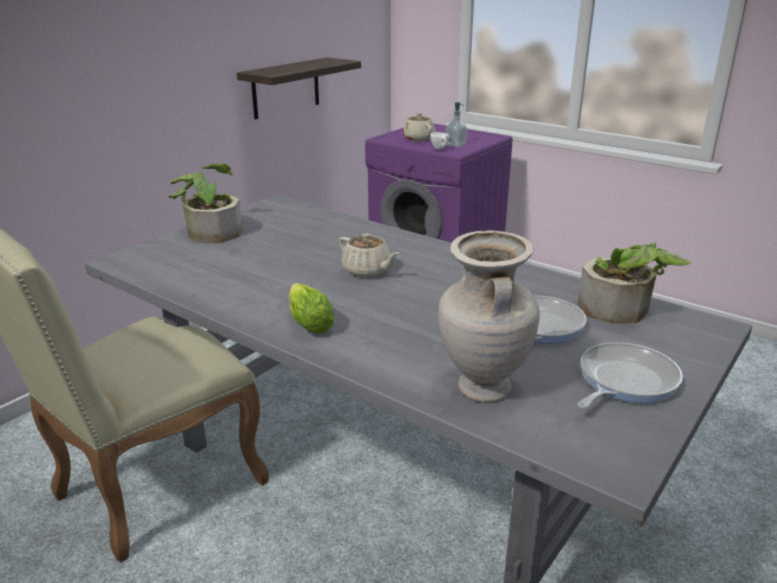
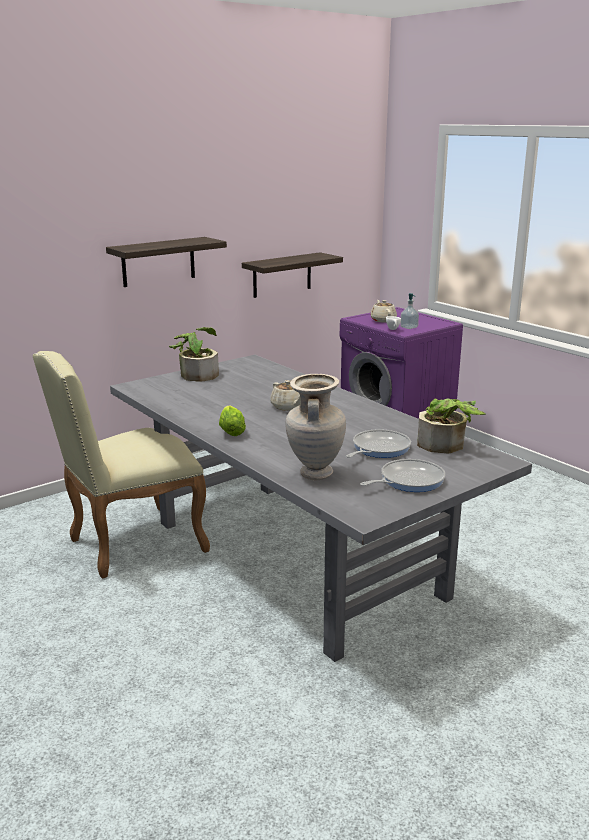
camera: 15 degrees right, 5 degrees down
none -> shelf [106,237,227,287]

